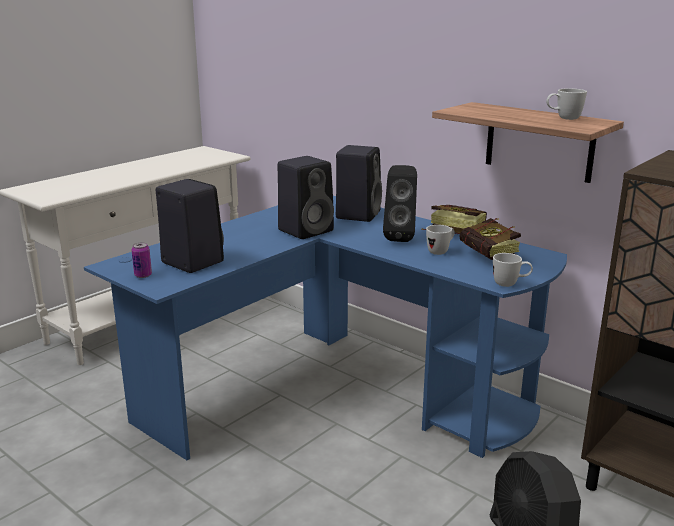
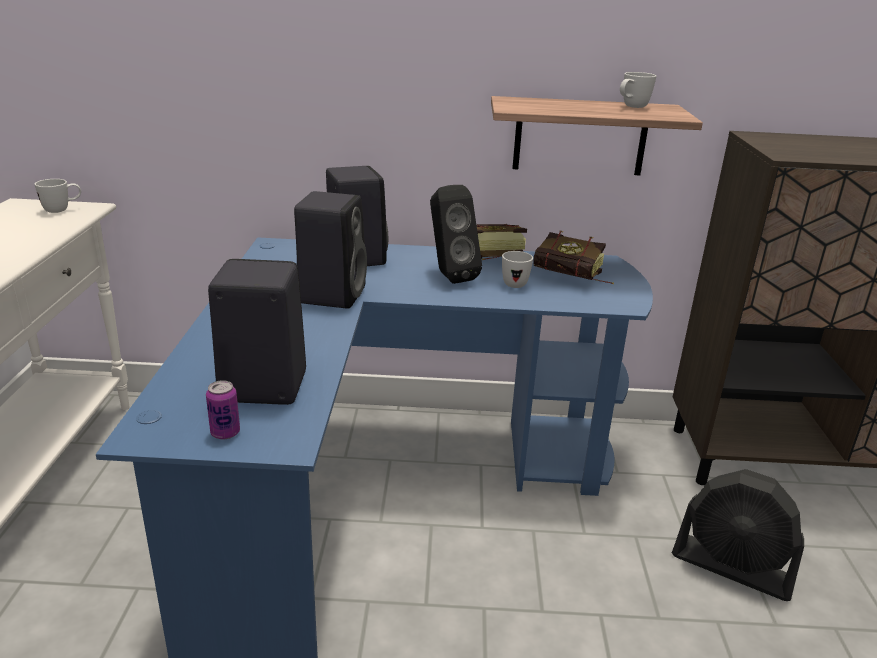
camera: 40 degrees left, 5 degrees up
white mug [493,253,533,287] -> white mug moved to [35,179,81,213]

